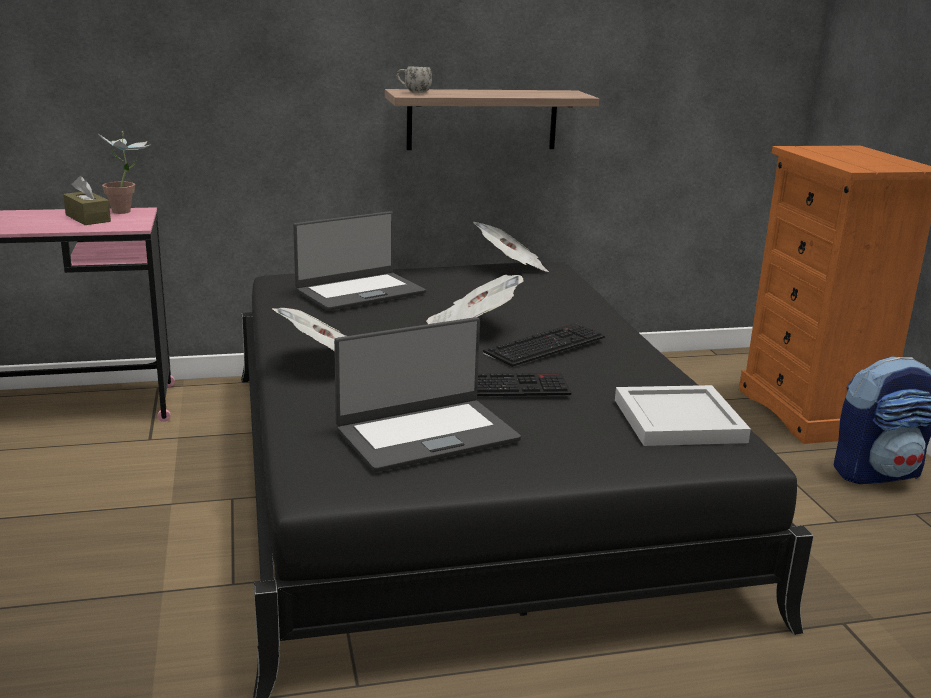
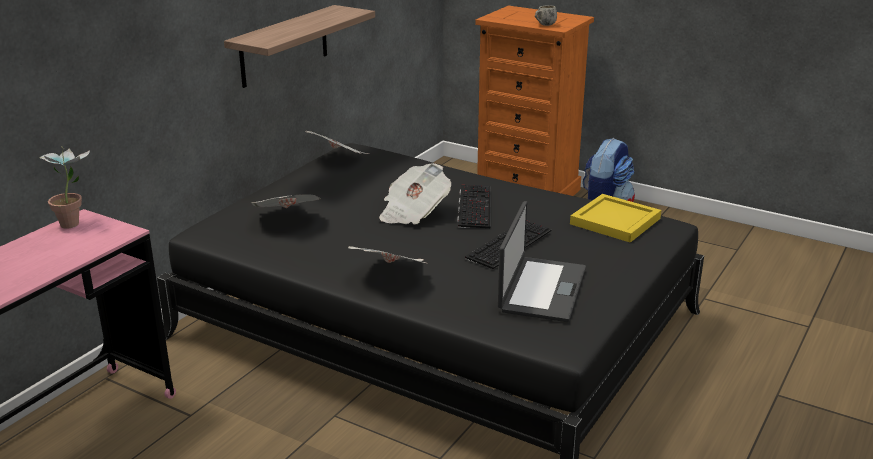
camera: 45 degrees left, 5 degrees up
brown tissue box [63,176,111,225] -> none
laptop [293,211,426,311] -> newspaper [251,195,321,208]
white mug [397,66,432,93] -> white mug moved to [535,5,557,26]
white tray [615,385,751,446] -> yellow tray [570,194,661,243]

